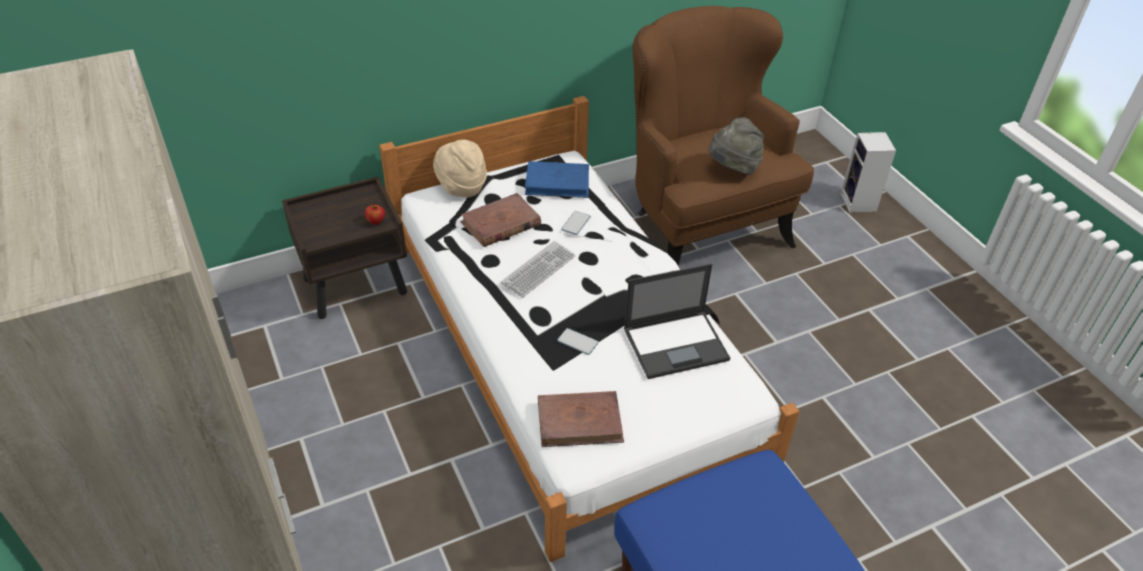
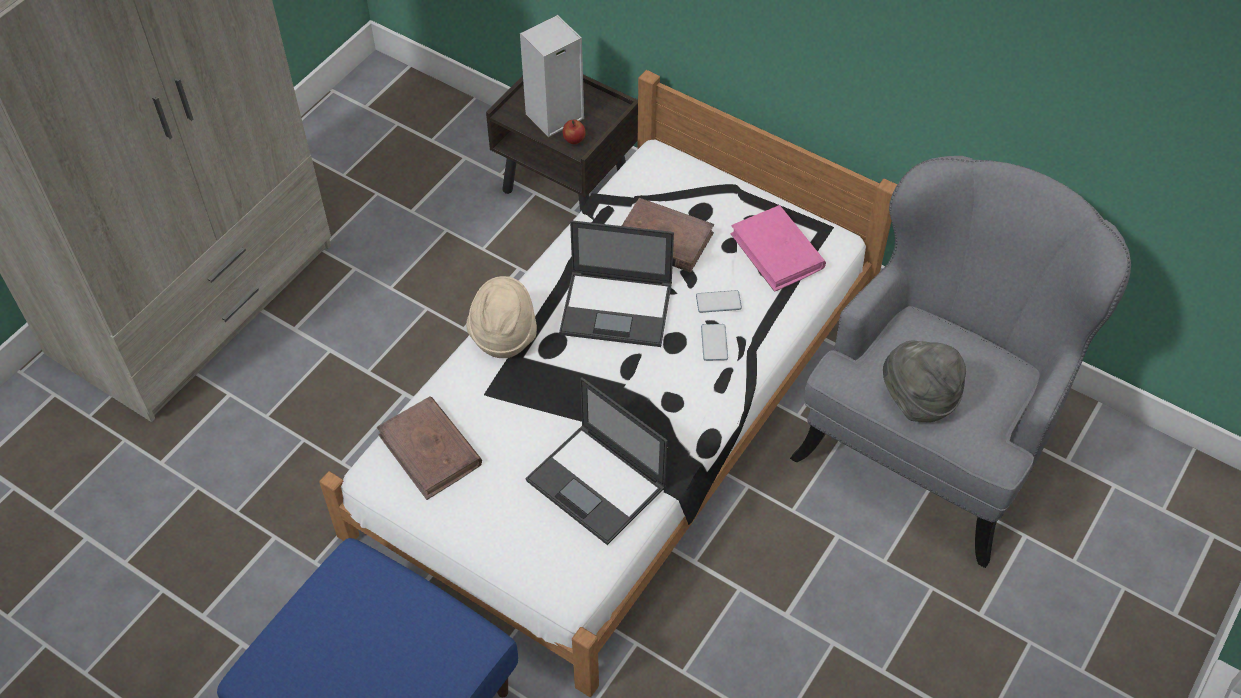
camera: 60 degrees right, 10 degrees up
beige hat [433,139,487,198] -> beige hat moved to [466,276,537,358]
keyboard [501,241,575,298] -> laptop [559,220,674,347]
blue book [525,161,589,198] -> pink book [731,205,826,292]
phone [557,328,598,355] -> phone moved to [701,324,728,361]
brown armchair [633,6,814,265] -> grey armchair [790,156,1131,568]
speaker [840,132,896,213] -> speaker moved to [520,15,584,137]

